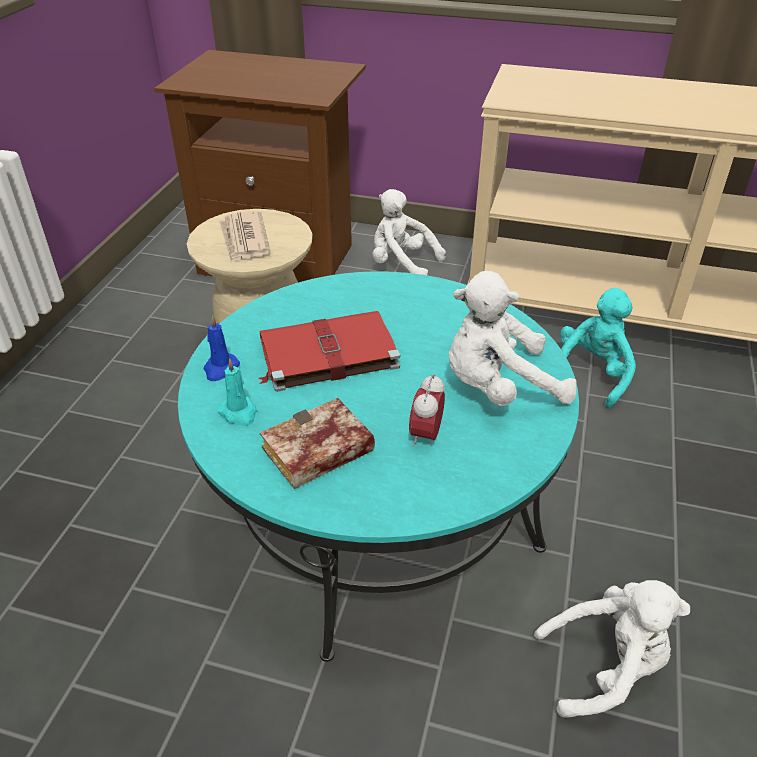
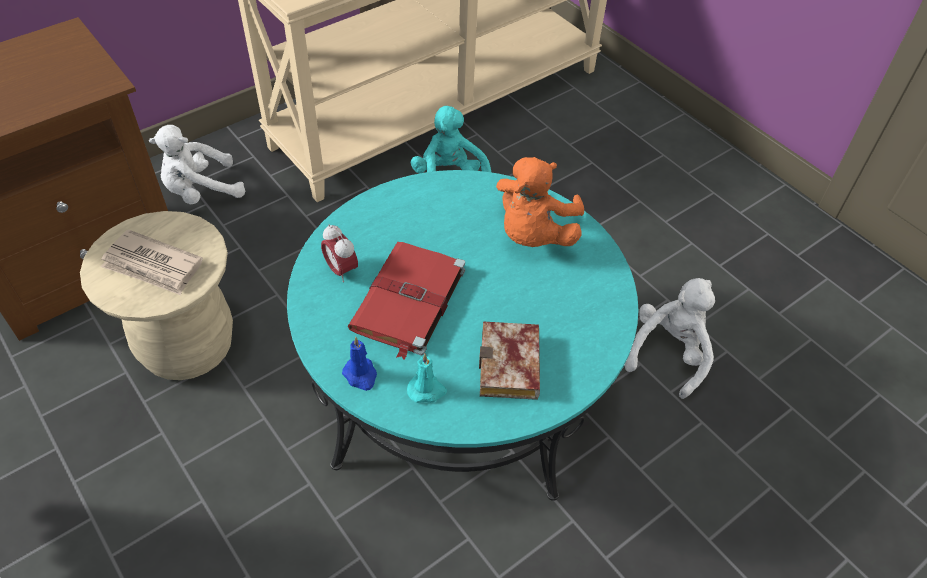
camera: 55 degrees left, 10 degrees up
alarm clock [409,374,445,446] -> alarm clock moved to [321,224,358,283]
white plush toy [449,271,576,406] -> orange plush toy [496,157,584,247]

